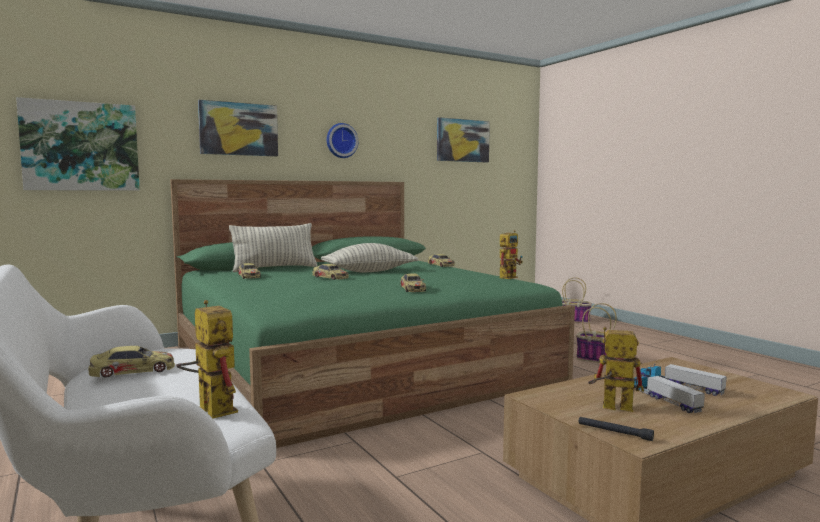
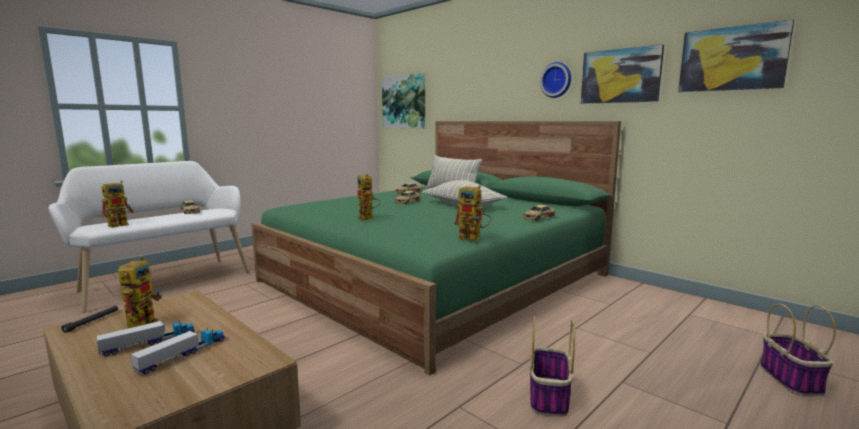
camera: 75 degrees right, 5 degrees up
picture [198,100,278,156] -> picture moved to [581,44,664,104]
toy car [401,273,426,292] -> toy robot [357,174,381,221]

